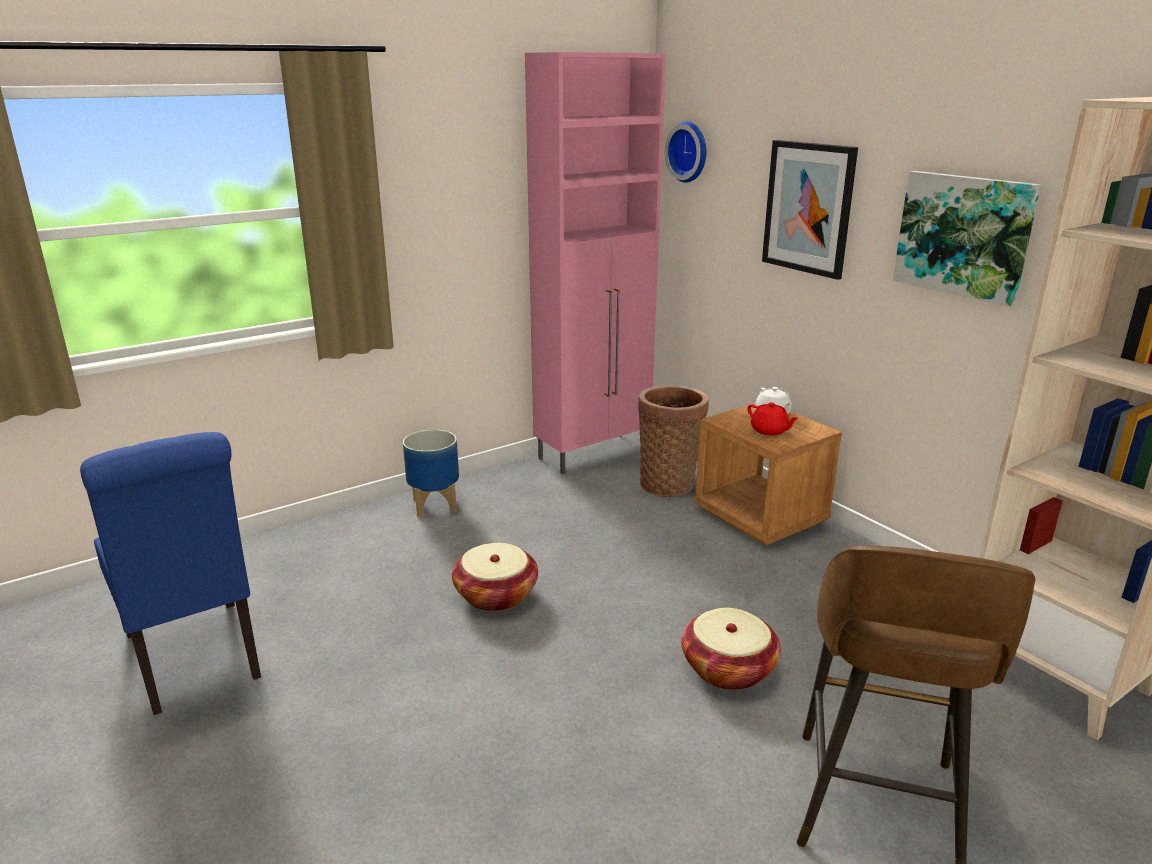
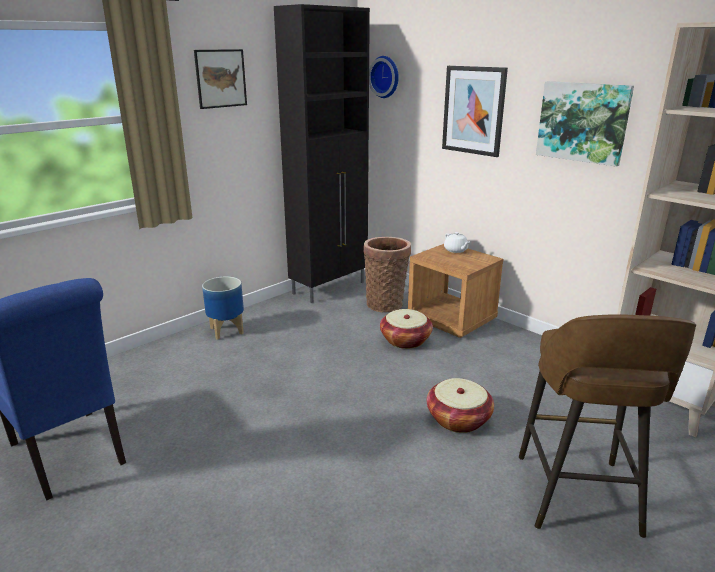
camera: 10 degrees left, 0 degrees up
basket [452,543,538,611] -> basket moved to [380,309,433,349]
pink cabinet [525,52,666,474] -> black cabinet [274,4,370,303]
red teapot [748,403,799,436] -> none
none -> picture [194,49,247,109]

